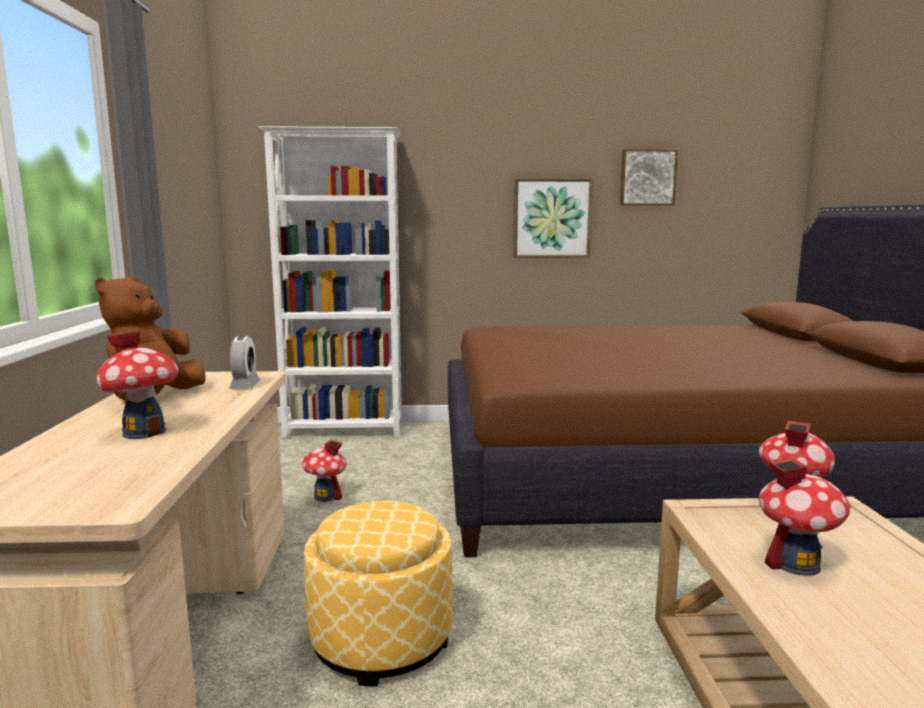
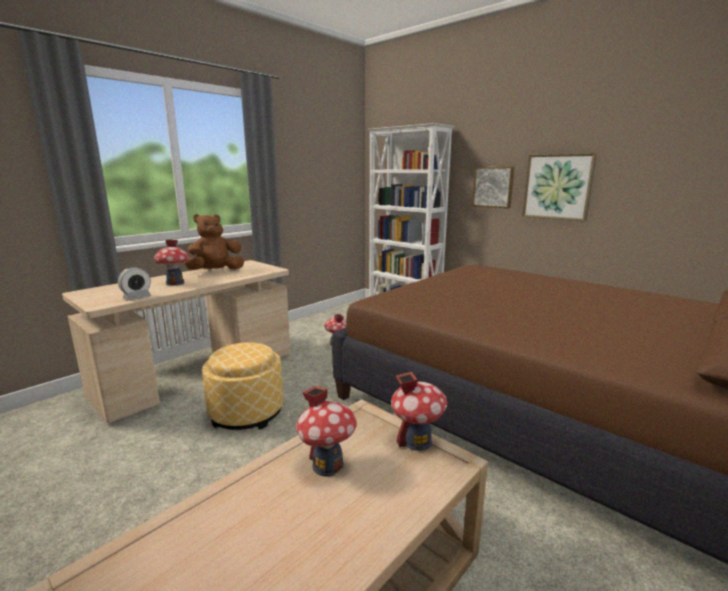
camera: 45 degrees right, 5 degrees up
alarm clock [229,335,260,389] -> alarm clock moved to [118,267,151,301]
picture [620,149,678,205] -> picture moved to [472,167,514,208]

